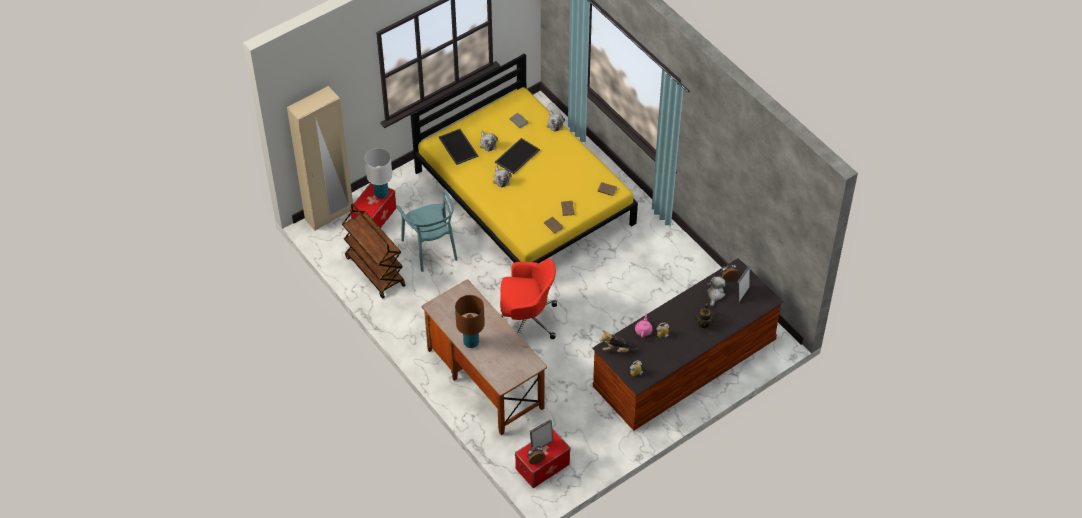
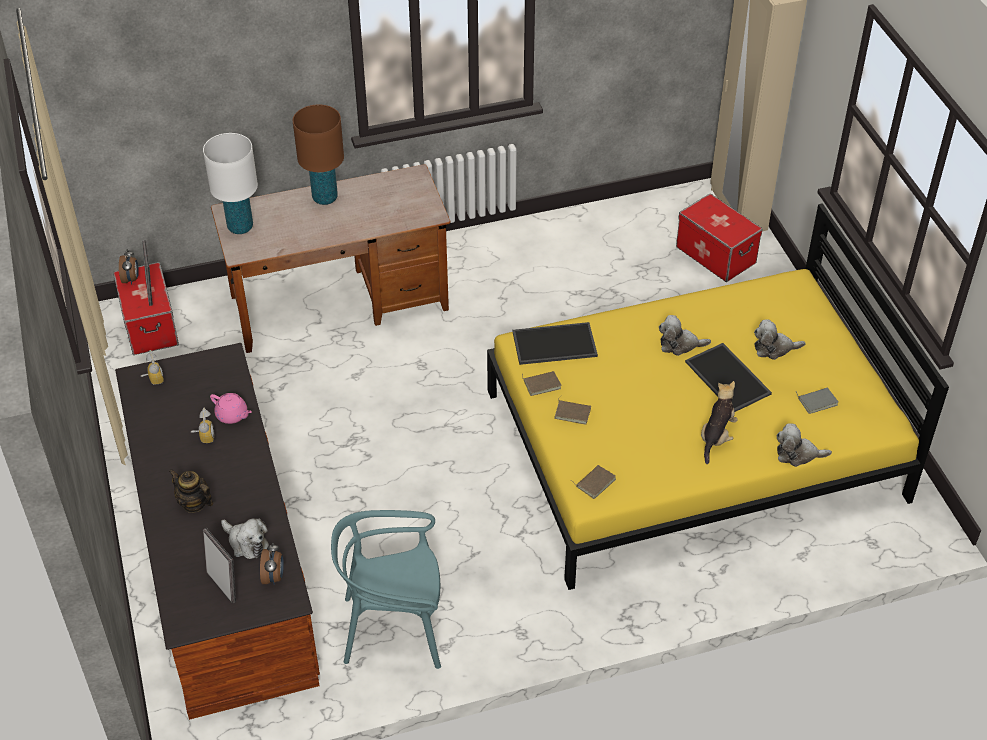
camera: 110 degrees right, 5 degrees down
brown cart [342,204,406,299] -> none
white table lamp [364,148,392,199] -> white table lamp moved to [203,133,258,234]
turquoise chair [396,191,458,272] -> turquoise chair moved to [331,510,441,669]
tray [439,129,478,165] -> tray moved to [512,322,598,365]
red office chair [500,258,557,339] -> none
plush toy [599,330,639,352] -> plush toy moved to [701,381,738,464]

